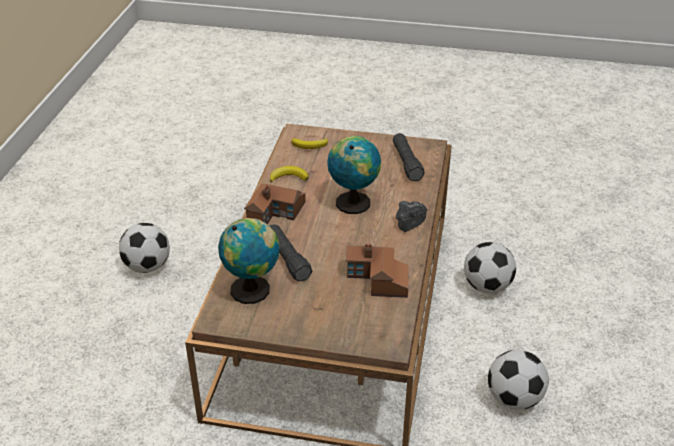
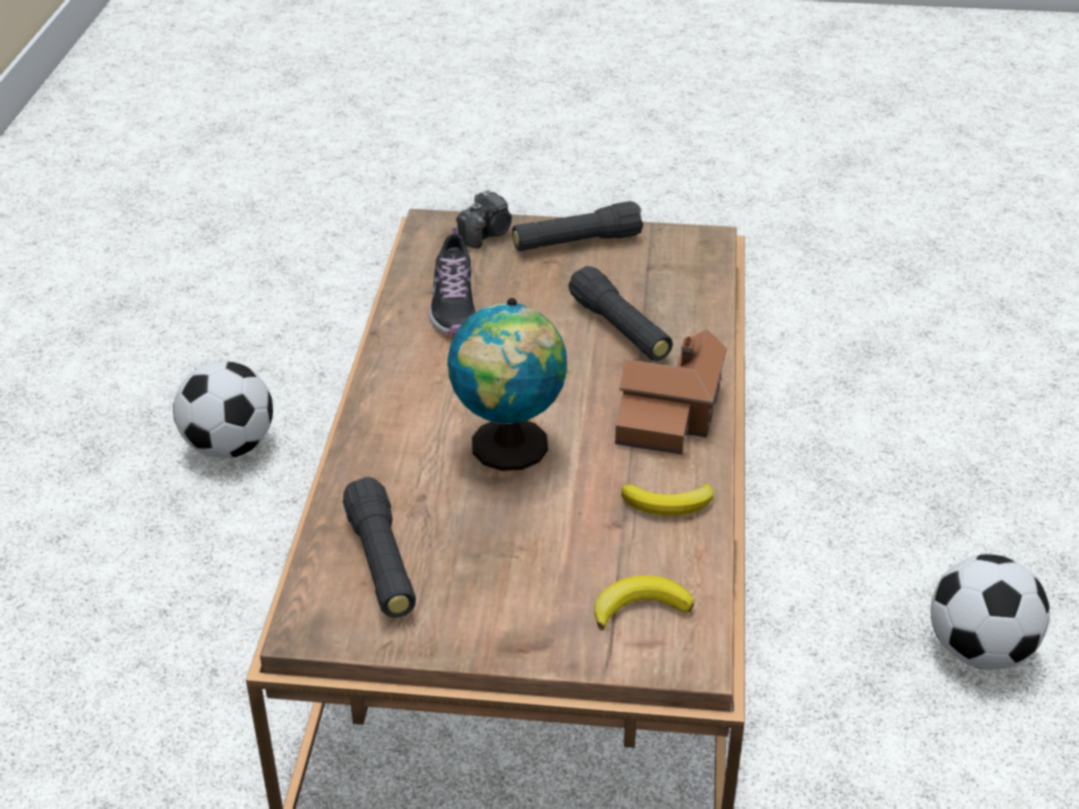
camera: 175 degrees right, 0 degrees up
globe [218,218,280,304] -> none
toy house [346,244,409,298] -> shoe [429,227,476,335]
camera [396,201,427,232] -> camera moved to [456,189,512,248]
football [464,242,516,294] -> none
none -> black flashlight [512,201,643,251]

